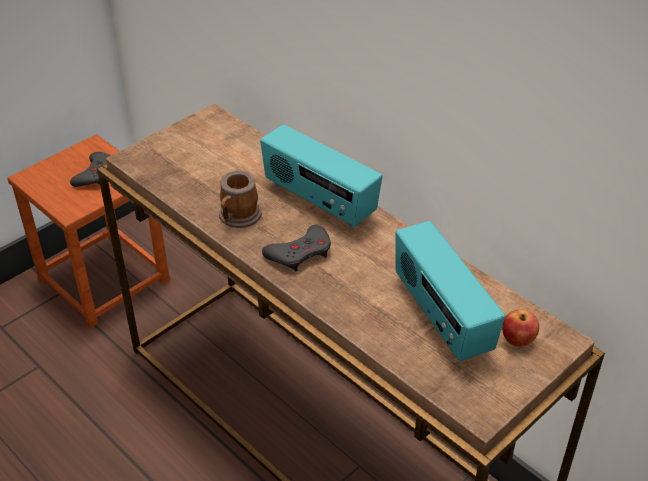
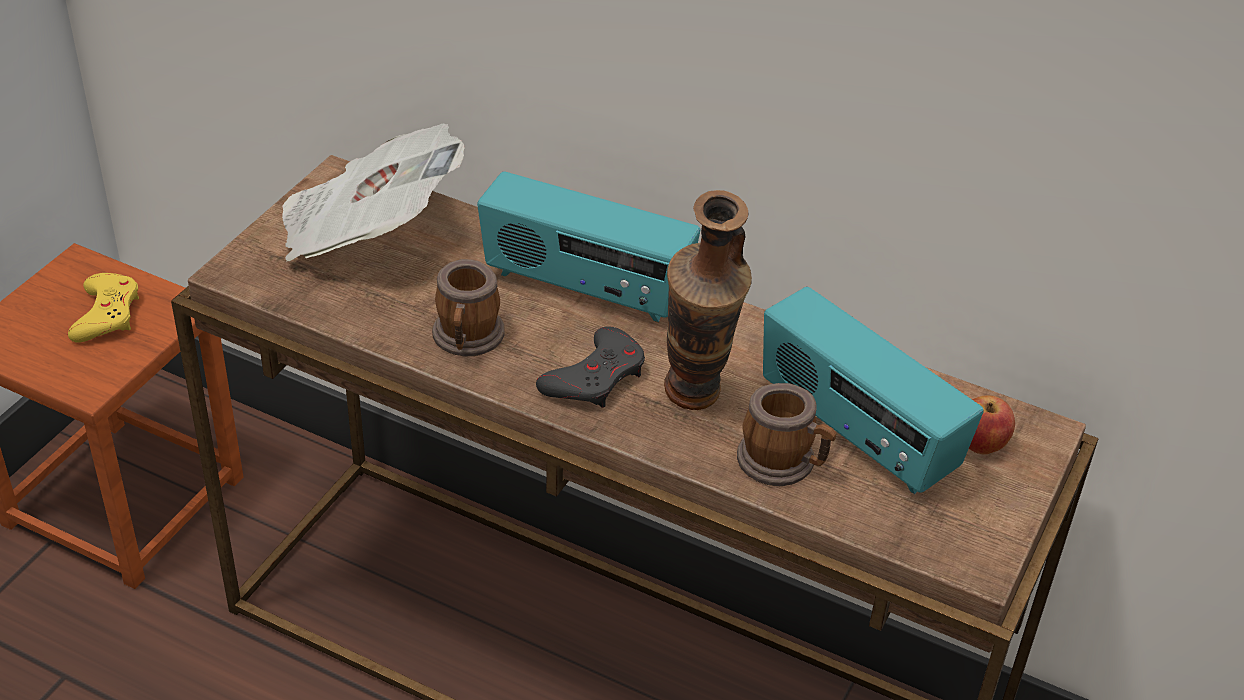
camera: 20 degrees left, 0 degrees up
grey game controller [70,152,111,187] -> yellow game controller [68,273,139,343]
none -> newspaper [282,124,464,262]
none -> vase [664,190,752,410]
none -> mug [737,383,836,486]

